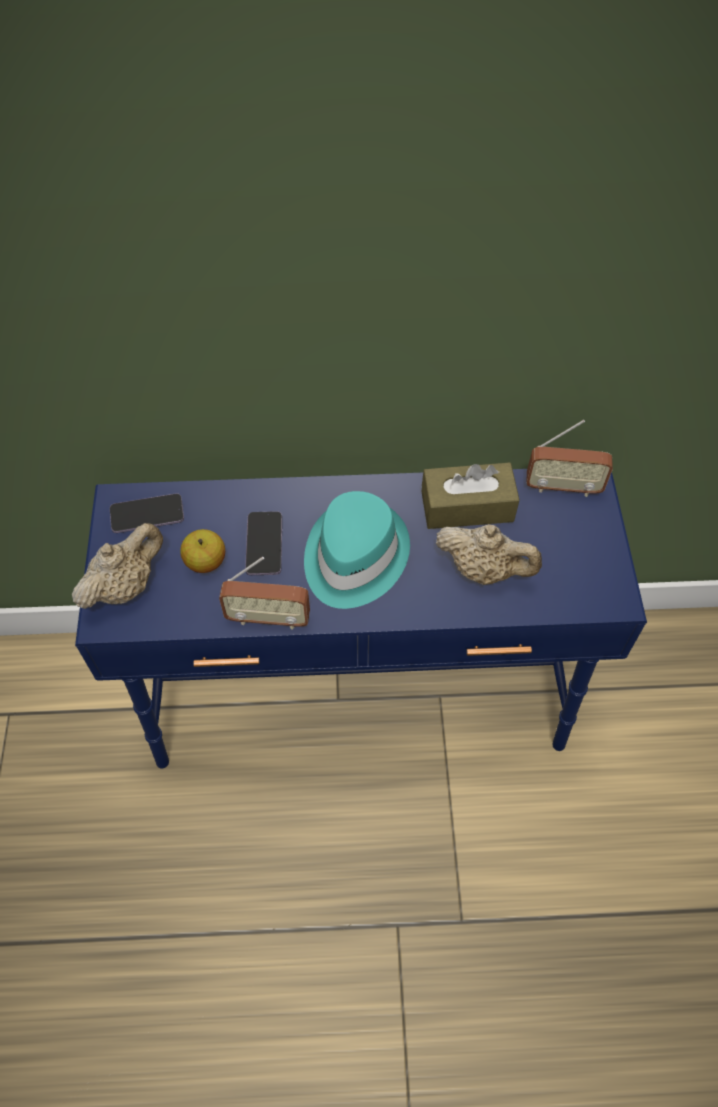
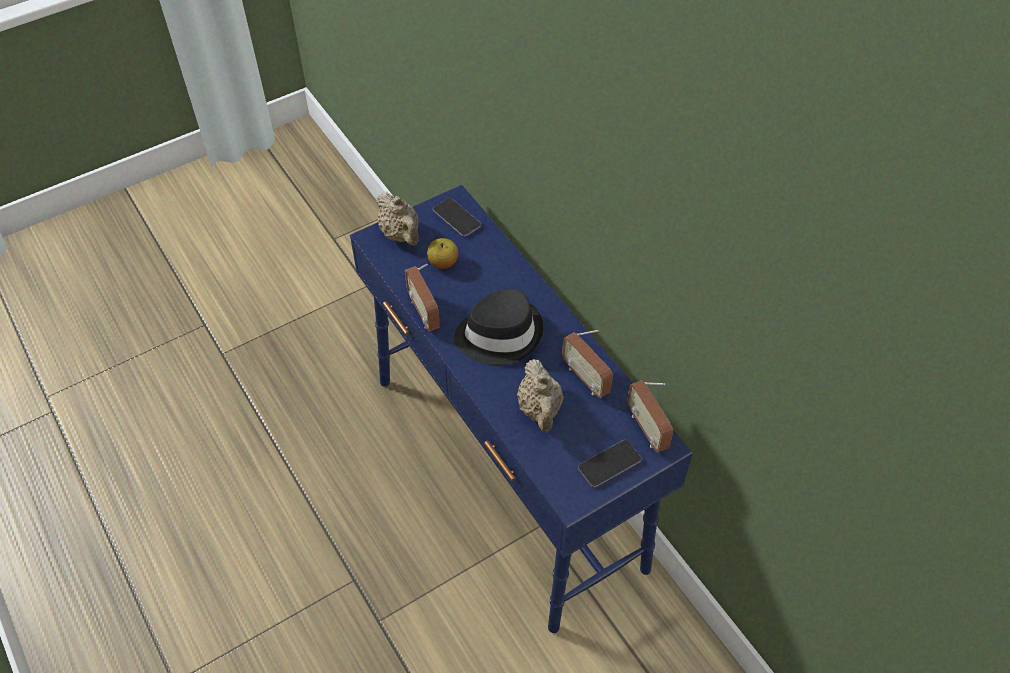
camera: 60 degrees right, 5 degrees down
beige teapot [72,523,163,609] -> beige teapot turned 45 degrees clockwise [376,192,419,245]
phone [245,511,282,575] -> phone moved to [578,440,642,488]
turquoise hat [304,491,410,609] -> black hat [454,289,543,365]
brown tissue box [421,463,520,529] -> radio [562,330,613,398]

